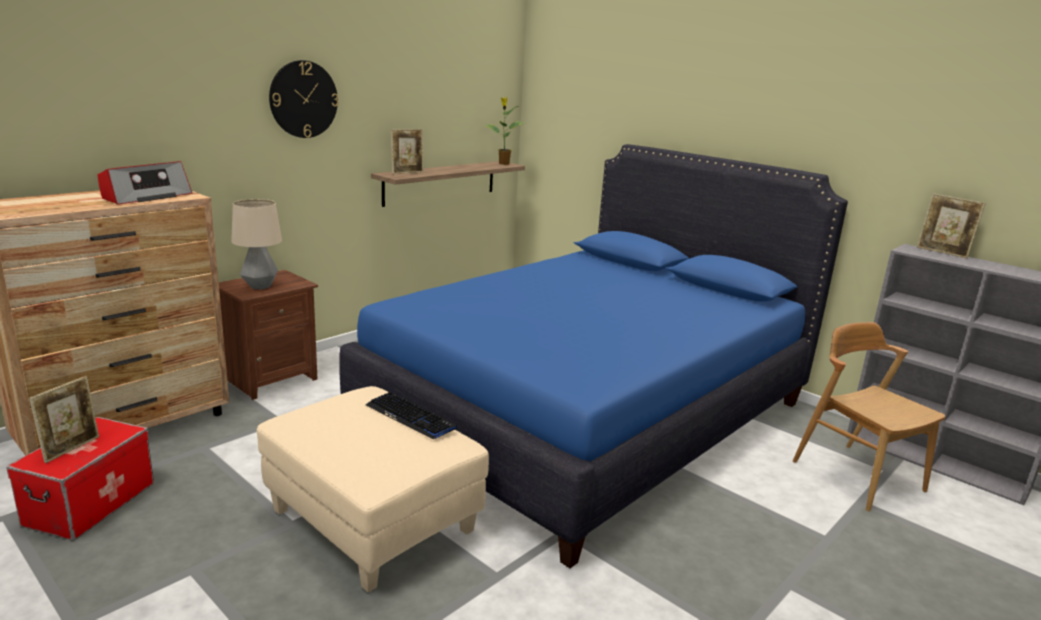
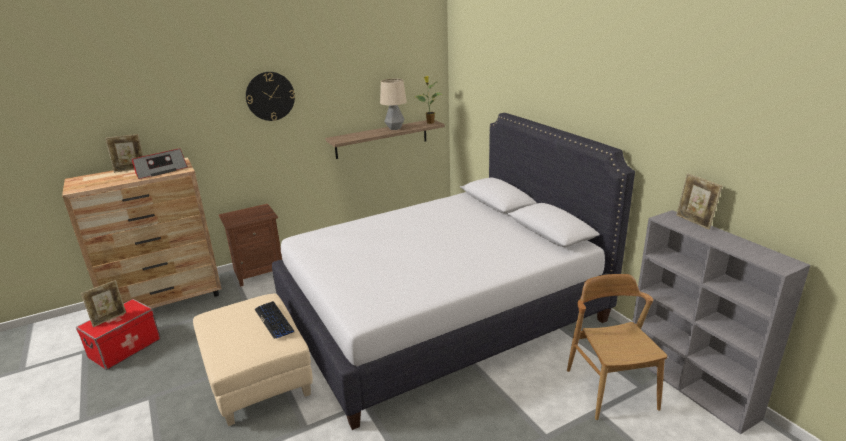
camera: 20 degrees right, 5 degrees up
table lamp [231,199,282,289] -> table lamp moved to [380,79,407,130]
blue bed [339,144,848,568] -> white bed [272,113,635,430]
picture frame [391,129,423,174] -> picture frame moved to [105,134,143,173]

